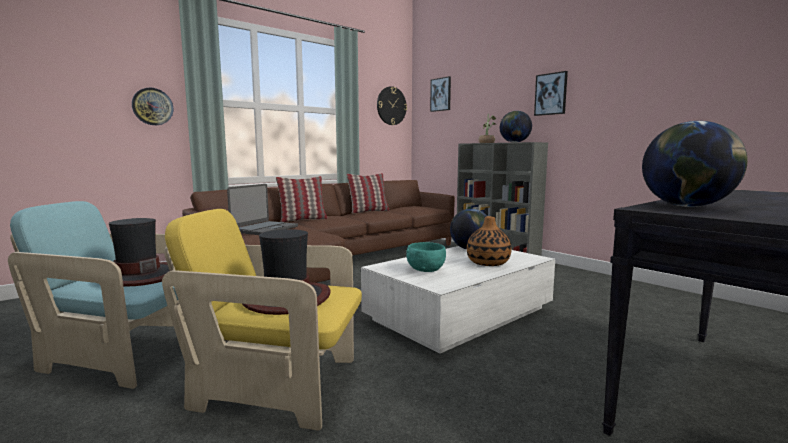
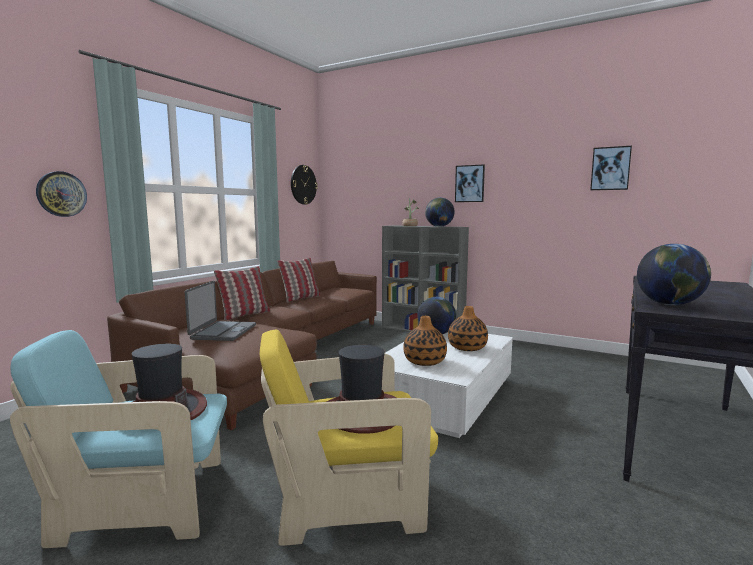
camera: 20 degrees left, 0 degrees up
turquoise bowl [406,242,446,272] -> vase [403,316,447,366]
picture [430,76,451,112] -> picture moved to [590,146,632,190]

